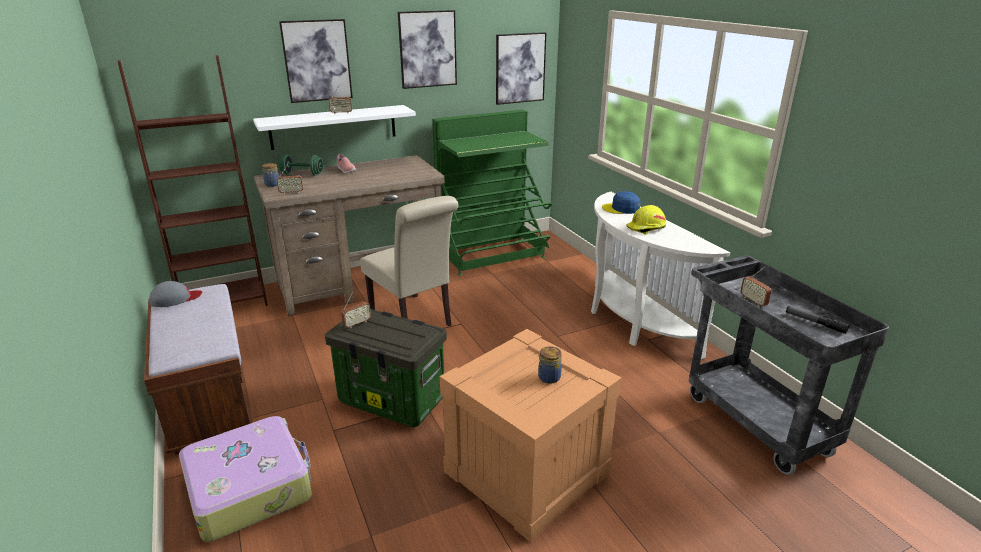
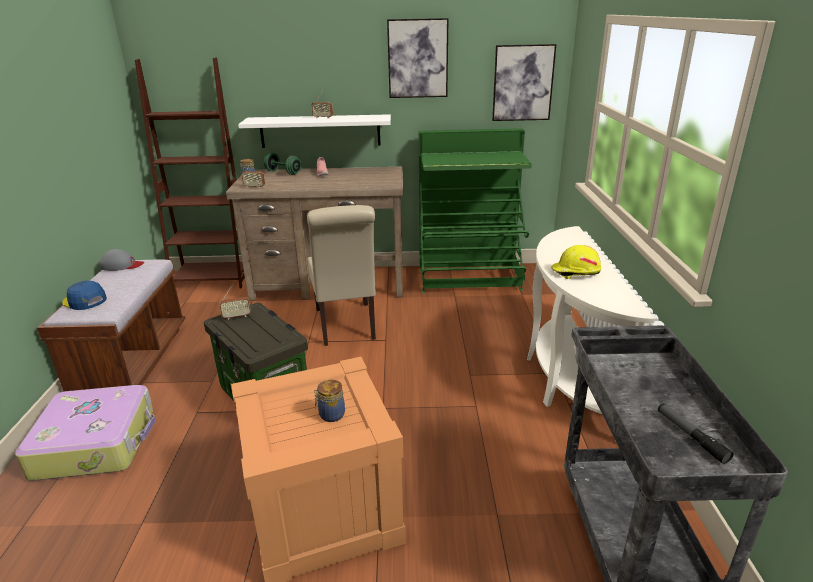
camera: 25 degrees right, 0 degrees up
picture [279,19,353,103] -> none
blue cap [602,191,640,214] -> blue cap moved to [62,281,107,310]
radio [741,267,771,307] -> none

